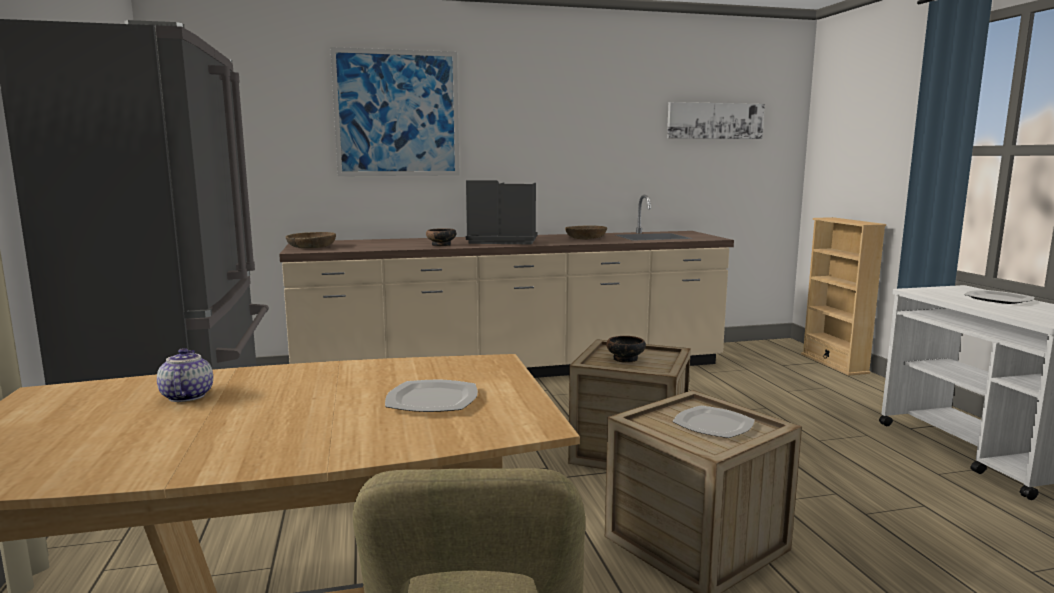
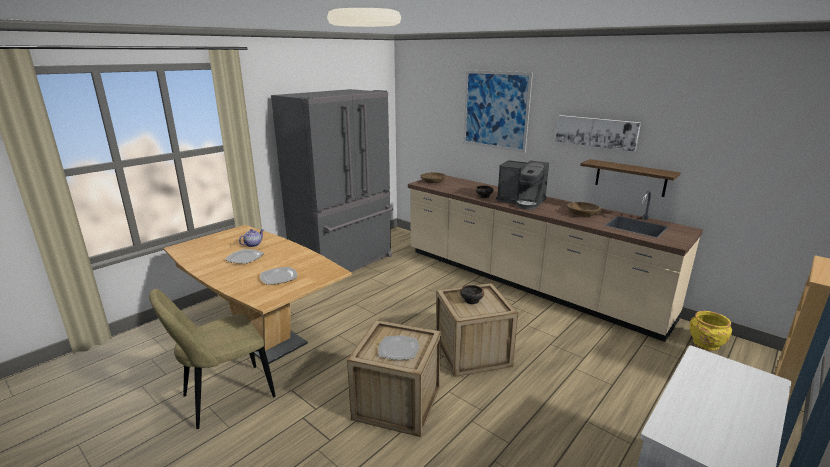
camera: 55 degrees right, 10 degrees up
coffee machine [466,180,537,244] -> coffee machine turned 150 degrees clockwise [496,160,549,210]
picture [667,102,765,139] -> picture moved to [556,115,641,152]
plate [964,290,1034,304] -> plate moved to [225,249,264,264]
none -> shelf [580,159,681,197]
none -> yellow planter [690,311,732,351]

